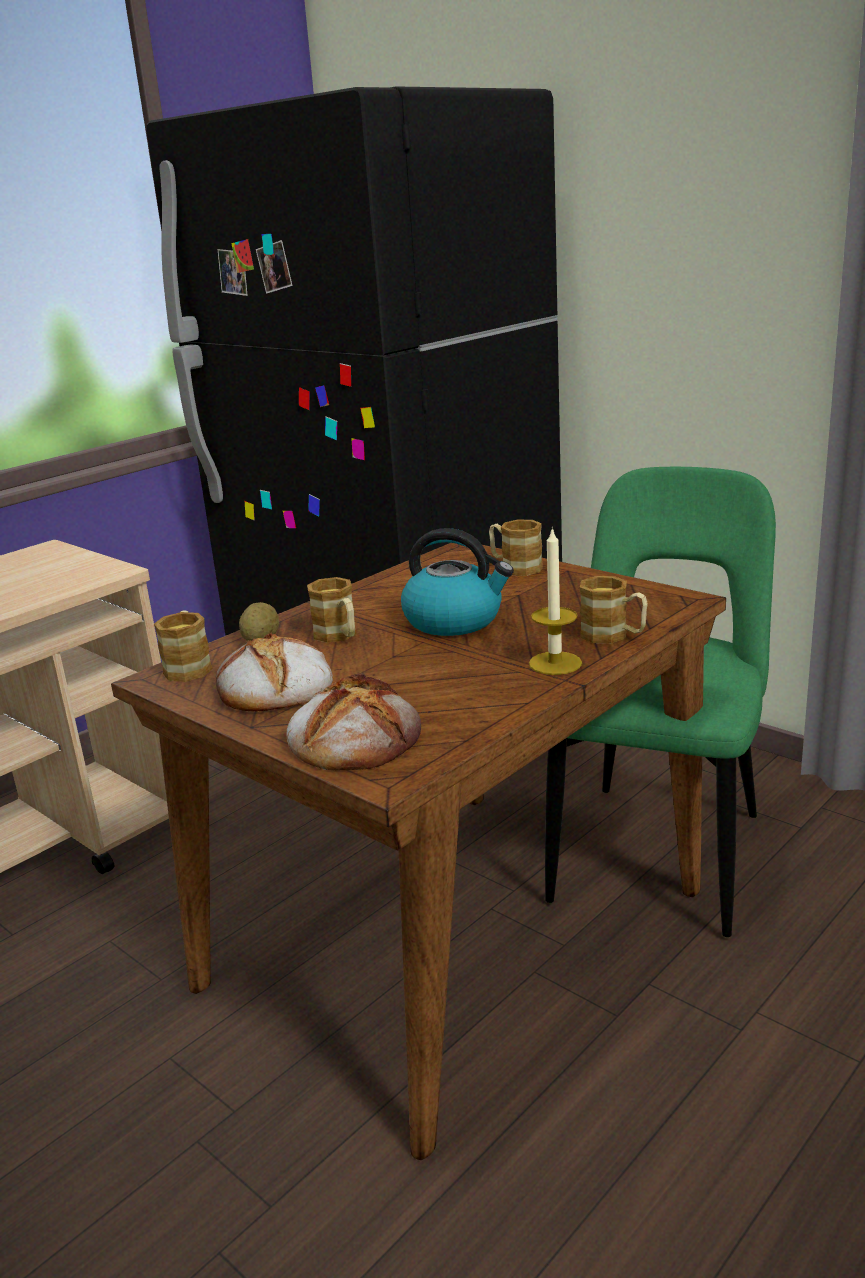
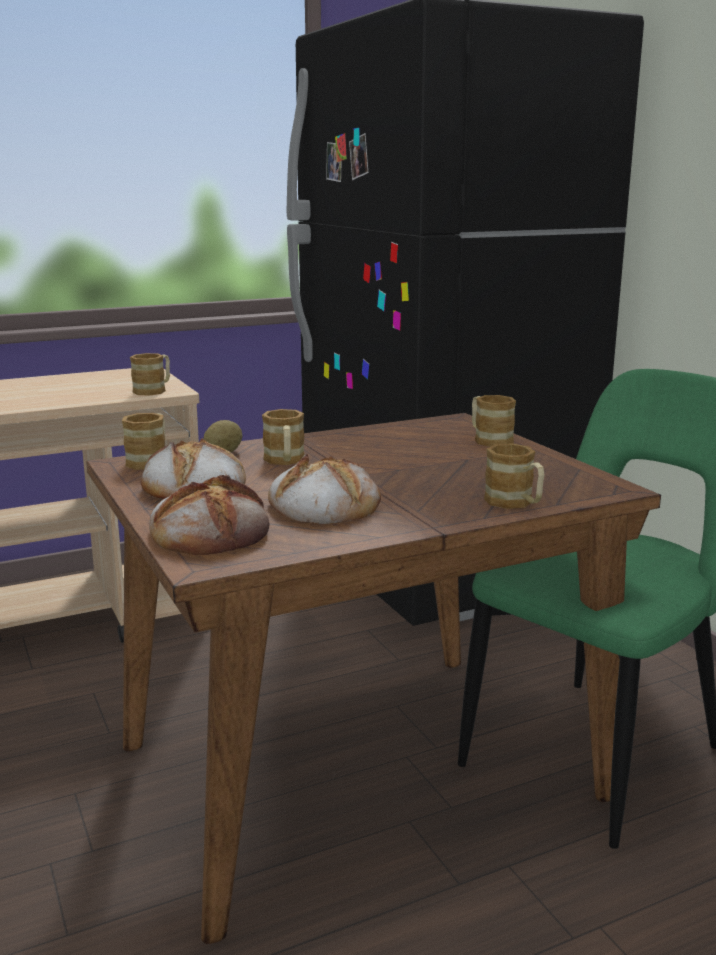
camera: 20 degrees right, 5 degrees down
kettle [401,528,514,636] -> none
candle [529,527,582,675] -> none
none -> mug [130,353,170,396]
none -> bread [268,453,381,524]

